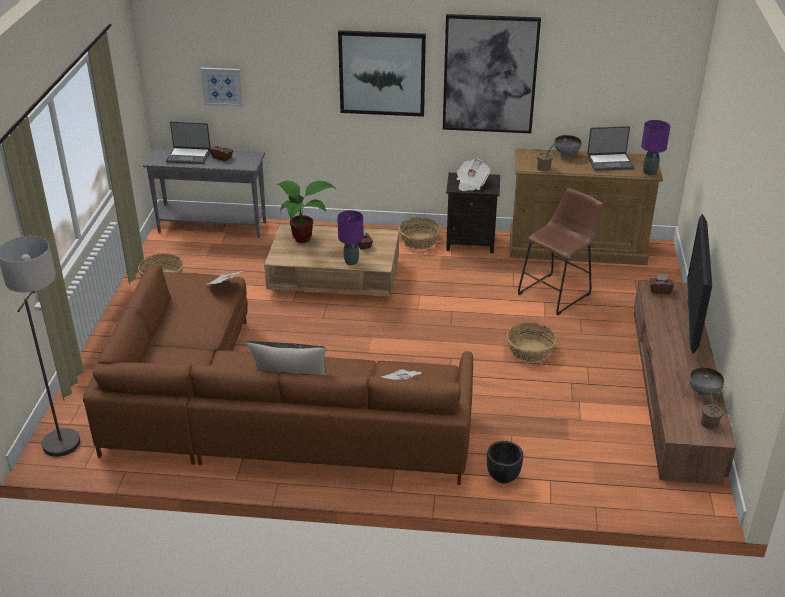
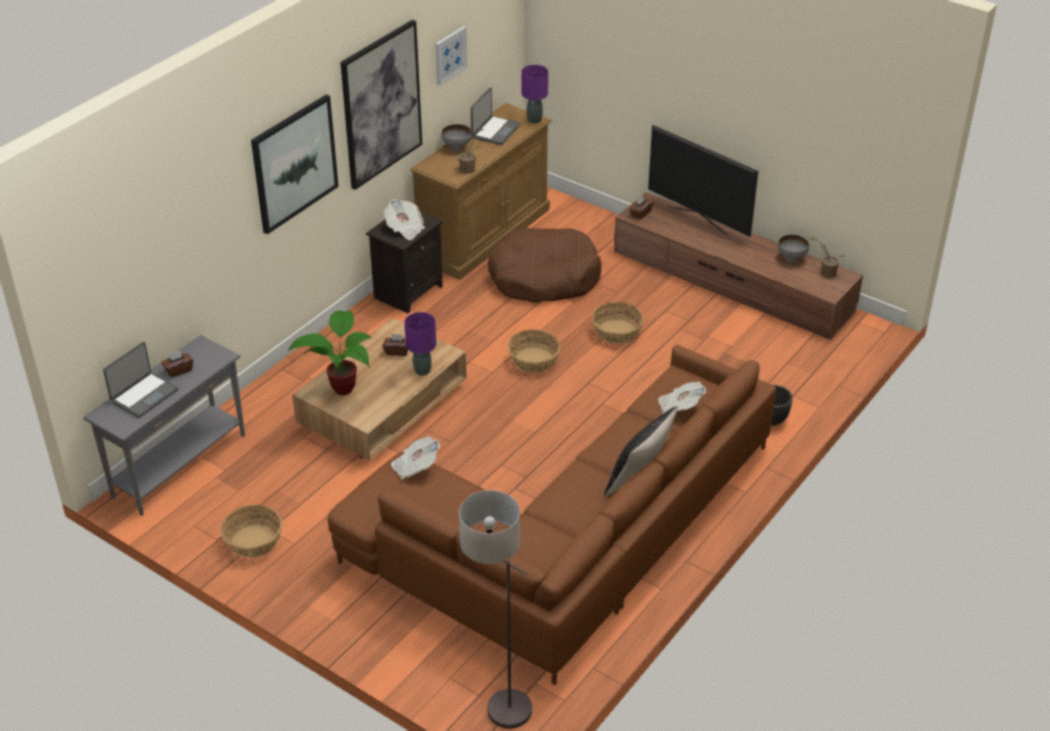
camera: 60 degrees left, 5 degrees up
picture [201,68,243,107] -> picture moved to [435,26,468,85]
basket [399,217,441,249] -> basket moved to [507,330,560,373]
brown stool [518,188,603,315] -> brown dog bed [488,228,601,303]

